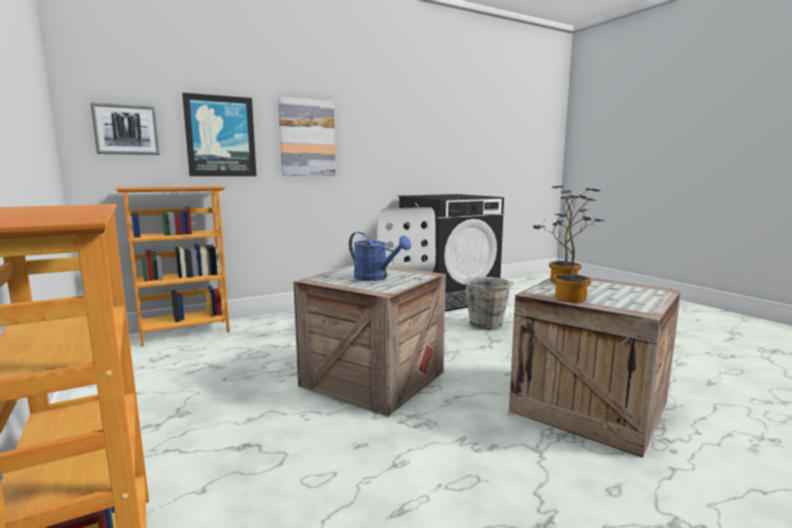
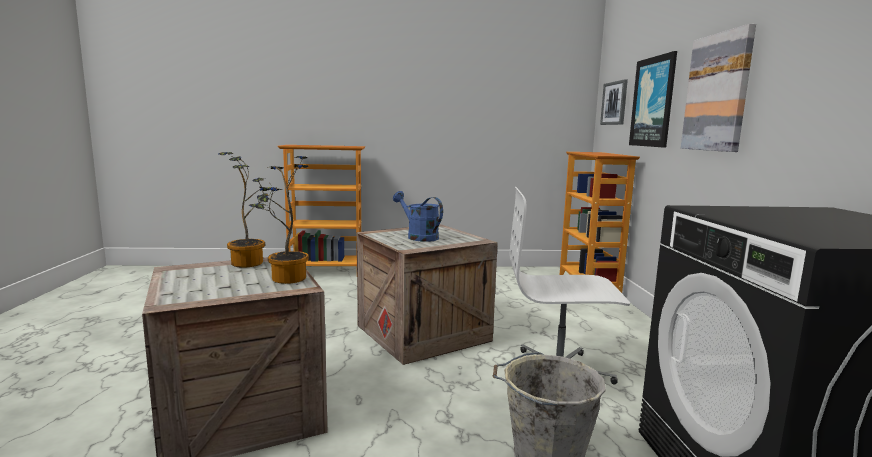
camera: 115 degrees right, 0 degrees up
blue watering can [349,232,411,281] -> blue watering can turned 75 degrees clockwise [393,191,443,242]

